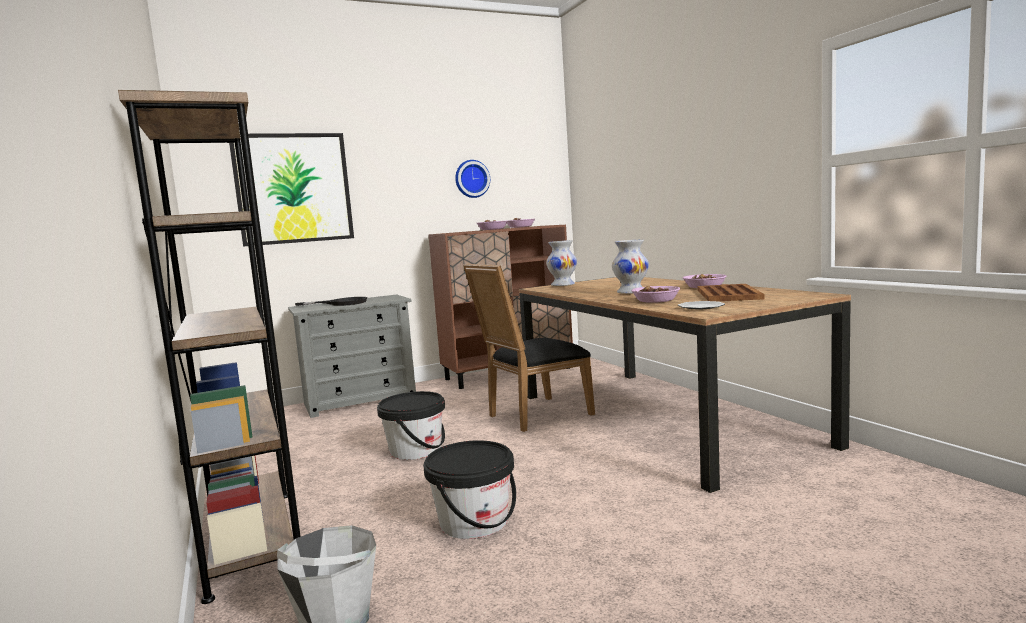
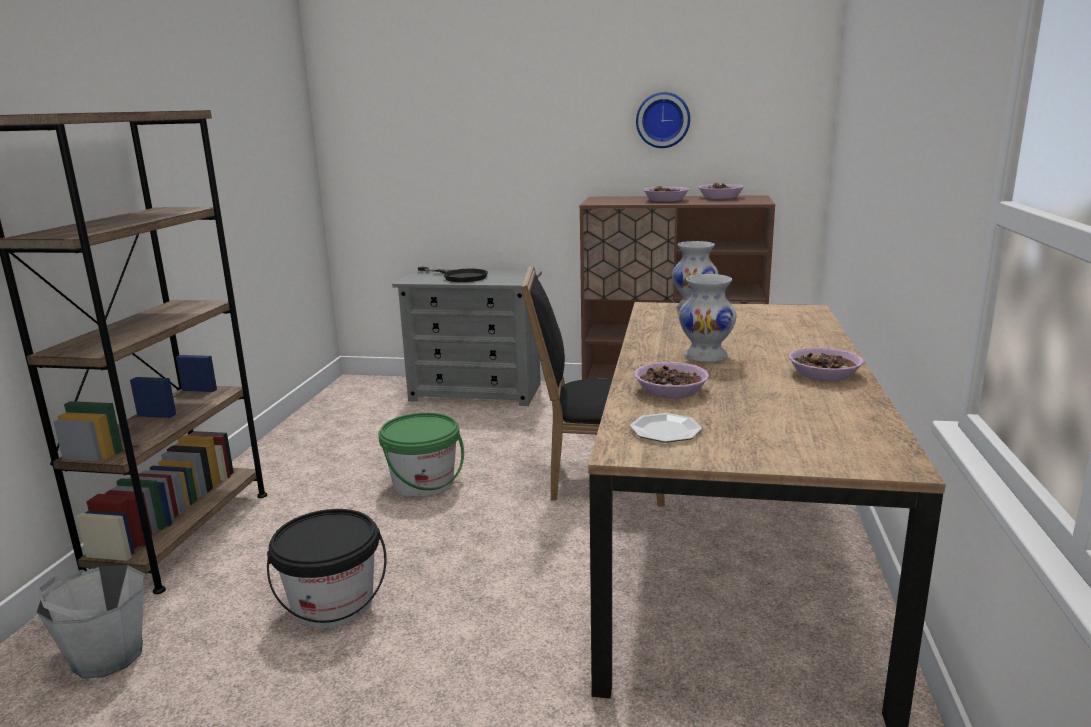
camera: 35 degrees right, 10 degrees up
picture [229,133,354,247] -> none
black bucket [377,391,445,460] -> green bucket [379,413,464,497]
brown tray [698,284,764,301] -> none

